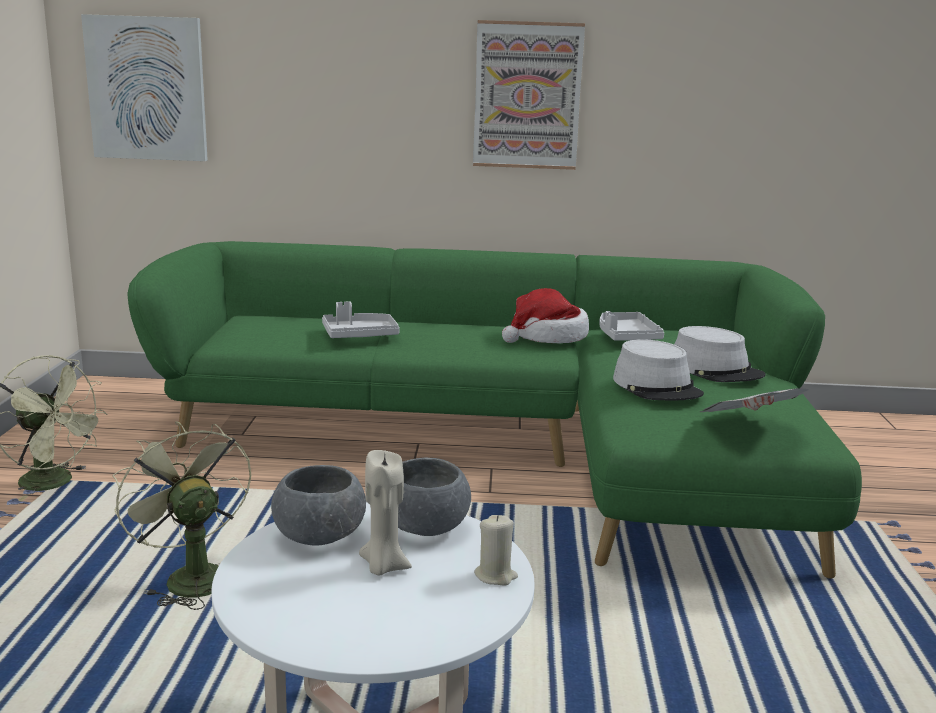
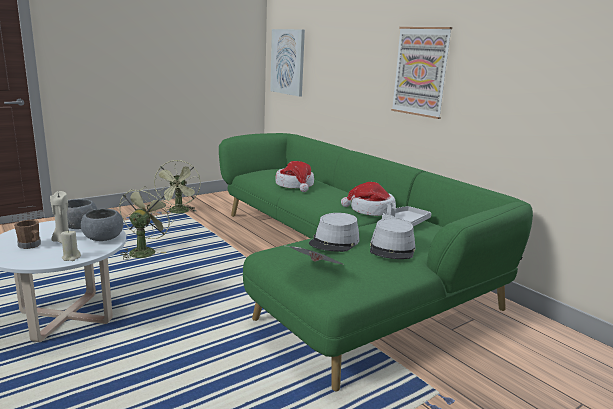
camera: 50 degrees right, 0 degrees up
grey tray [322,301,400,338] -> hat [276,161,314,192]
none -> brown mug [14,220,41,249]

